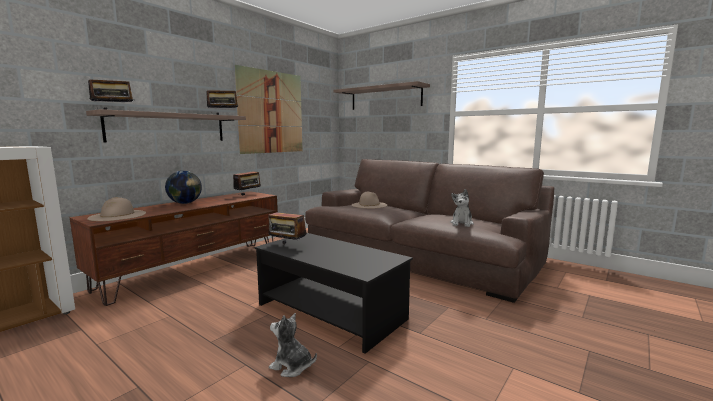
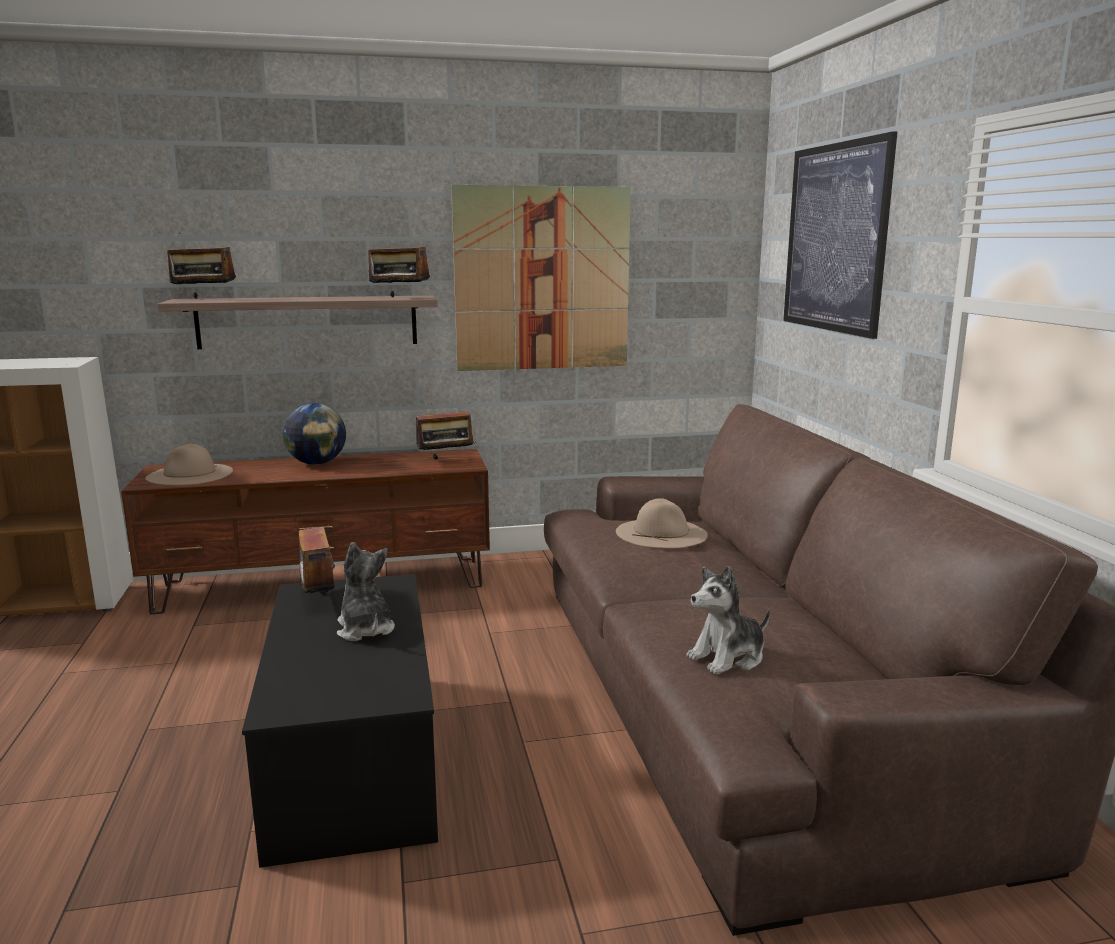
camera: 40 degrees right, 5 degrees up
plush toy [269,313,317,377] -> plush toy moved to [337,542,395,641]
shelf [334,81,430,110] -> picture [783,131,897,339]

